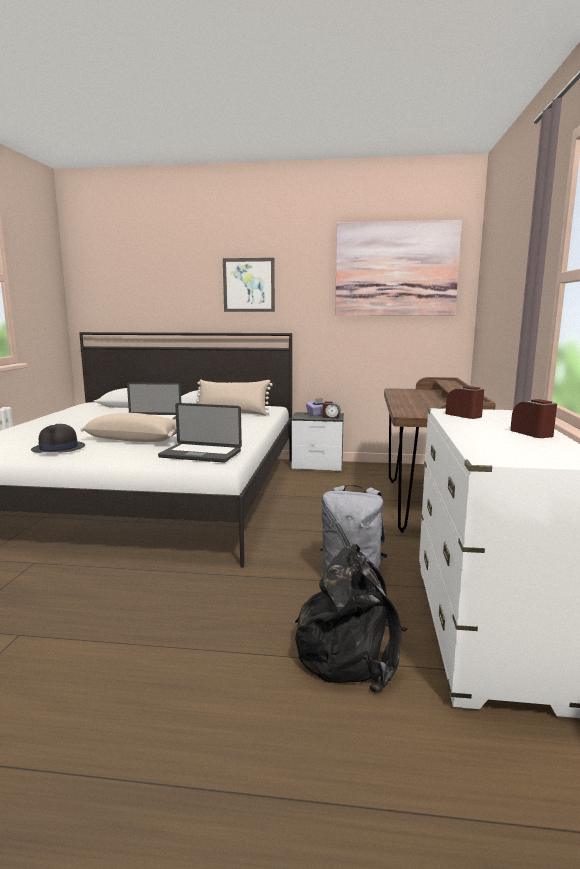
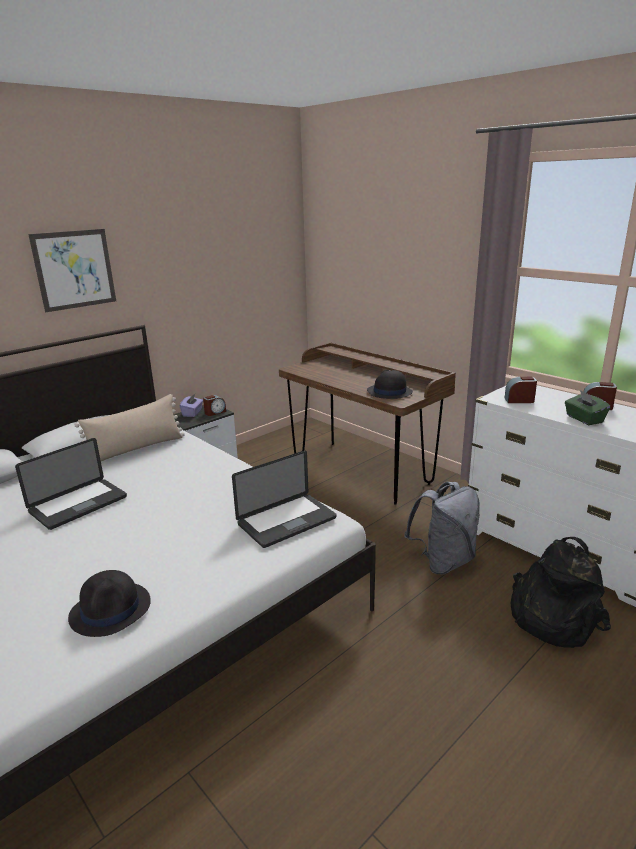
camera: 50 degrees left, 10 degrees up
beige pillow [80,413,177,442] -> none
picture [335,220,462,316] -> none
none -> black hat [367,370,413,399]
none -> green tissue box [565,390,610,425]

